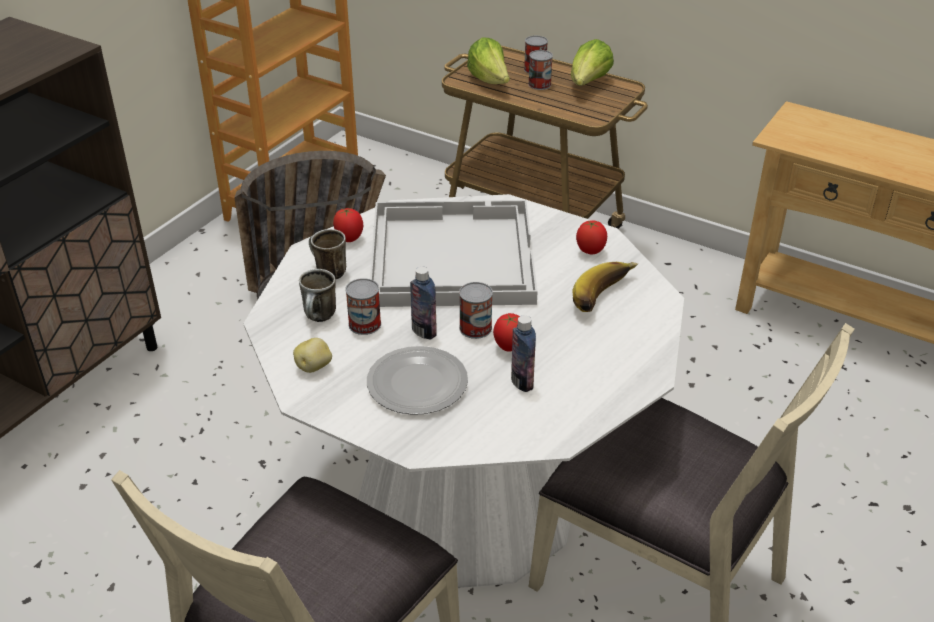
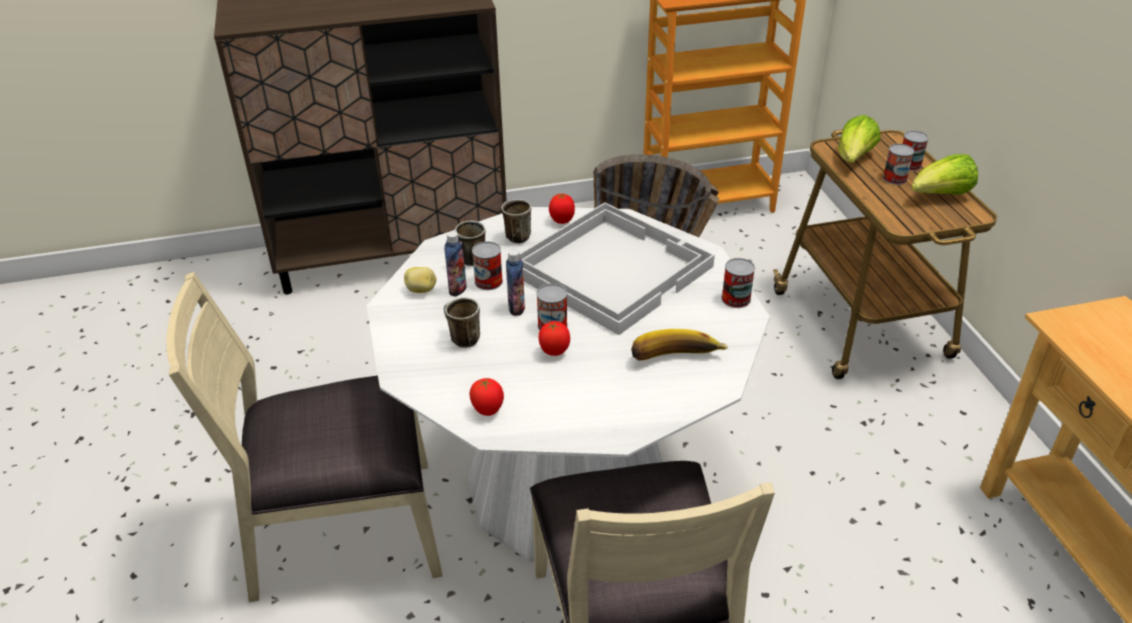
camera: 45 degrees right, 0 degrees up
plate [367,346,468,415] -> mug [444,297,480,348]
bottle [511,315,536,392] -> bottle moved to [444,231,467,296]
tomato [576,220,607,254] -> tomato moved to [470,377,504,416]
none -> can [721,258,755,308]

